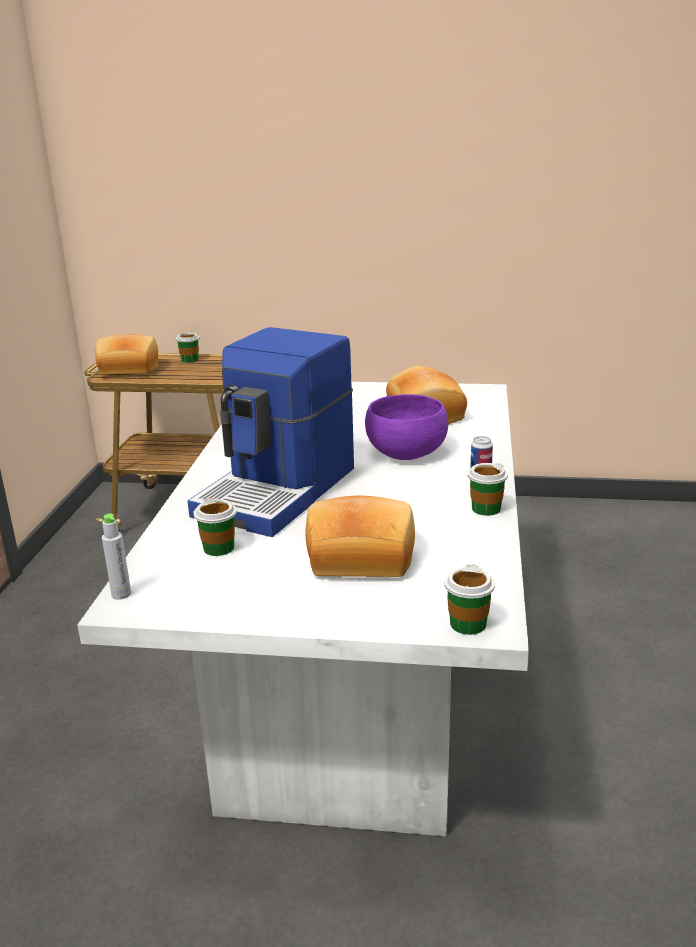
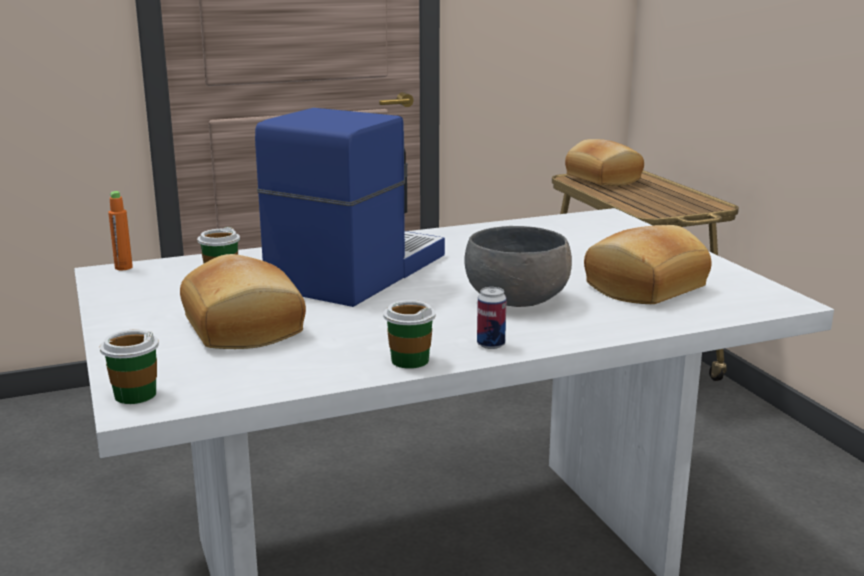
camera: 60 degrees right, 5 degrees down
grey bottle [102,514,131,600] -> orange bottle [108,191,133,270]
cup [175,331,199,363] -> none
coffee machine [188,327,354,537] -> coffee machine turned 120 degrees clockwise [255,108,445,307]
purple bowl [365,394,448,460] -> grey bowl [464,226,572,307]

